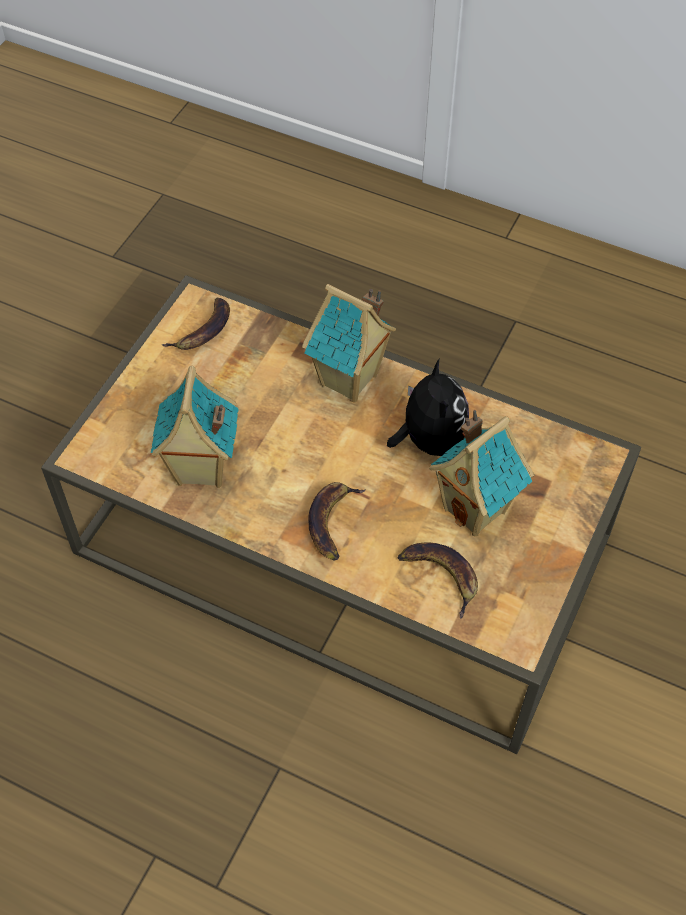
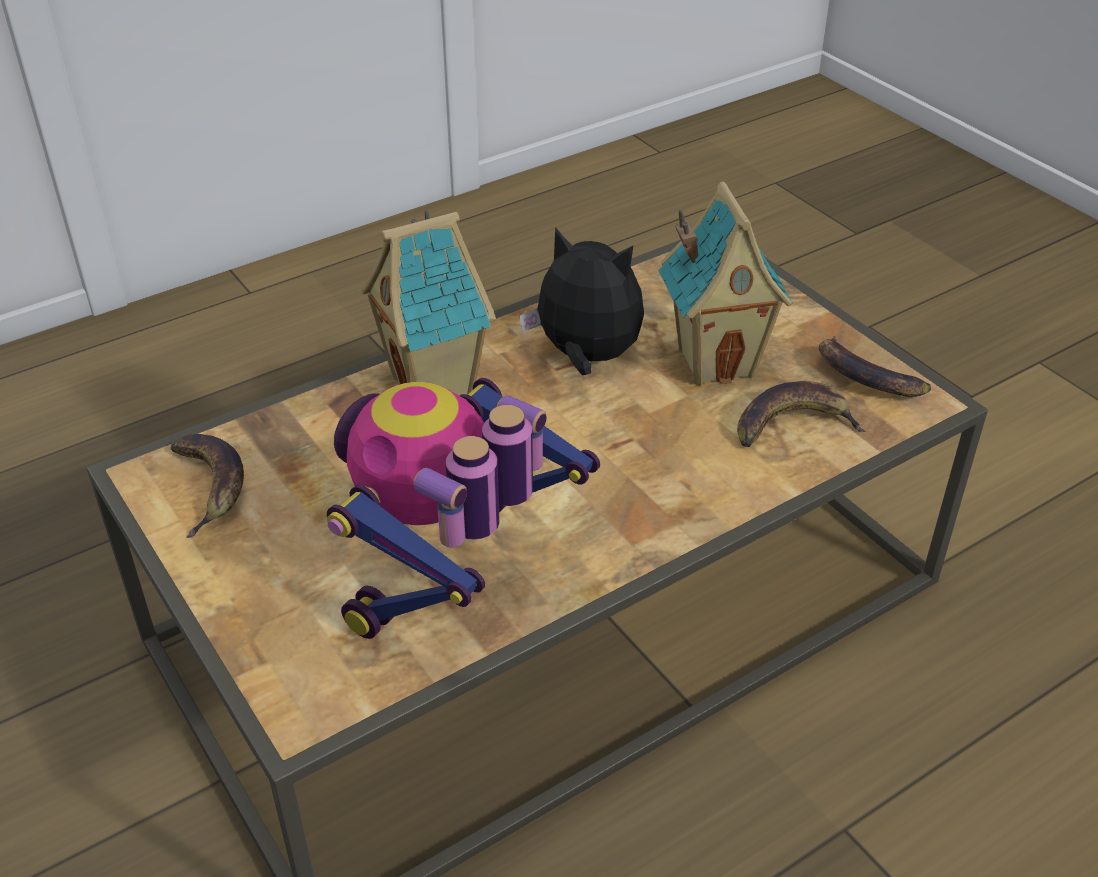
camera: 60 degrees left, 15 degrees down
toy house [151,366,239,488] -> toy robot [327,378,600,639]
banana [309,482,366,561] -> banana moved to [819,336,931,397]

